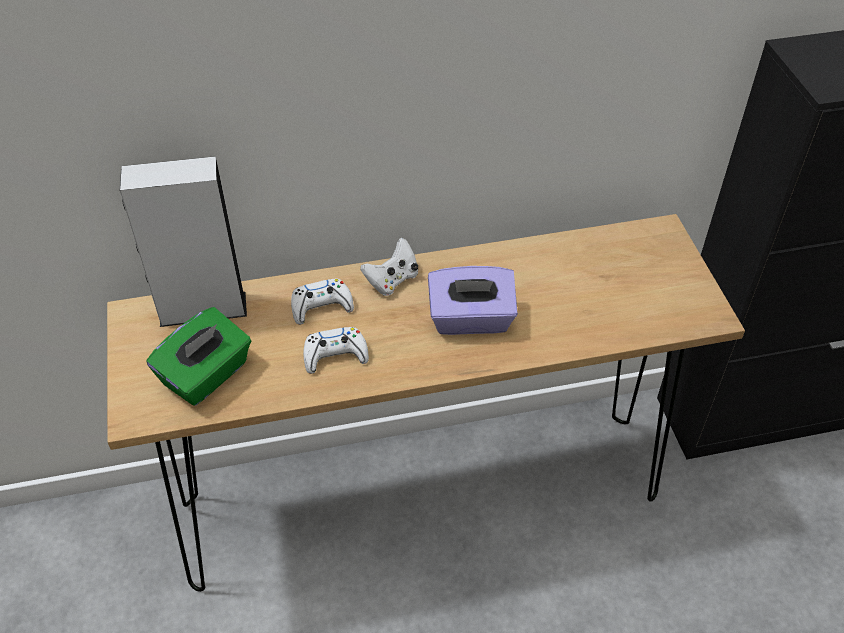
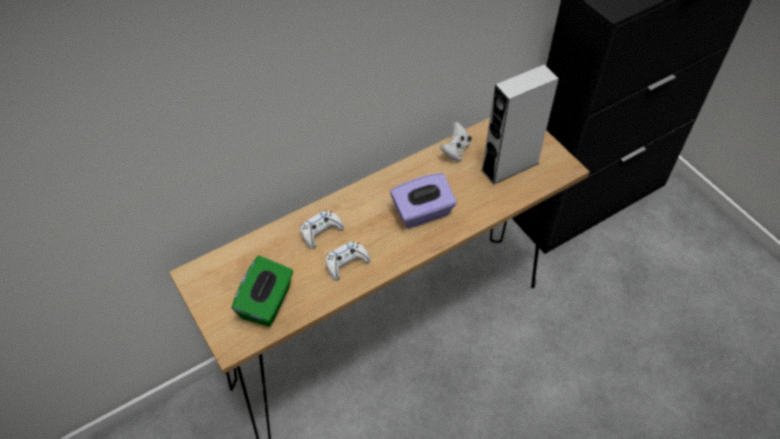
camera: 20 degrees left, 5 degrees up
grey speaker [120,156,247,327] -> grey speaker moved to [481,64,559,185]
white game controller [360,238,418,296] -> white game controller moved to [440,122,472,162]

